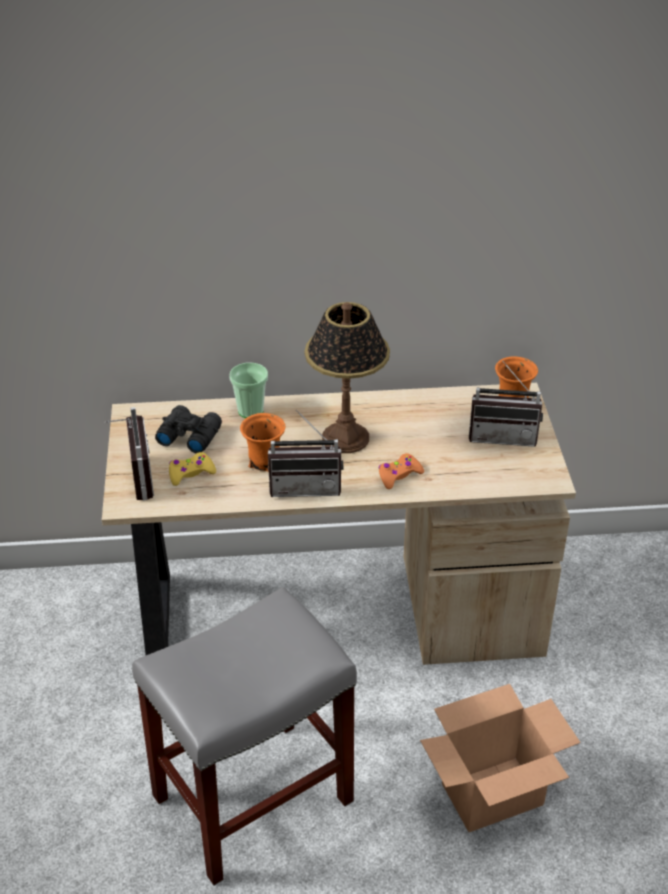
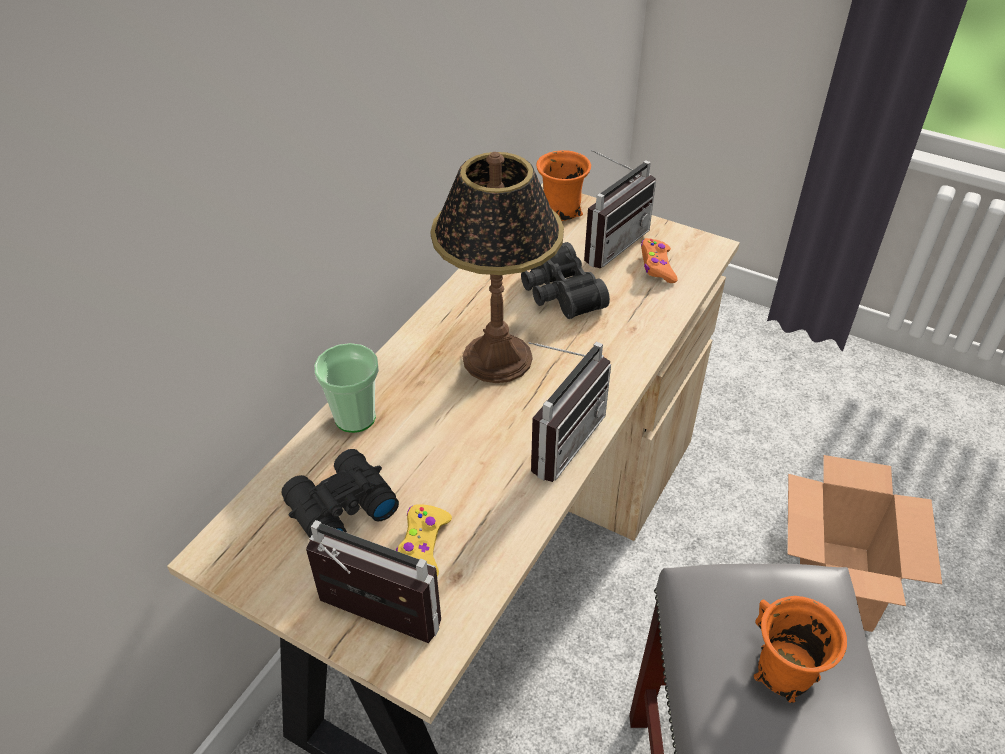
camera: 55 degrees left, 5 degrees up
orange mug [240,413,285,472] -> orange mug moved to [754,596,847,703]
orange game controller [378,453,424,489] -> orange game controller moved to [641,238,678,283]
none -> black binoculars [521,242,610,319]

